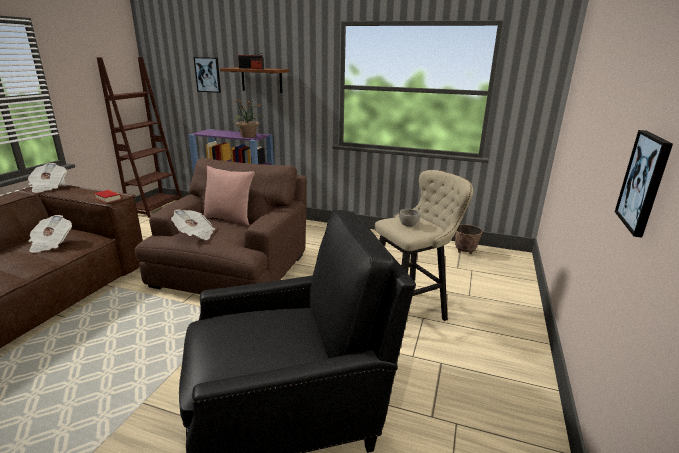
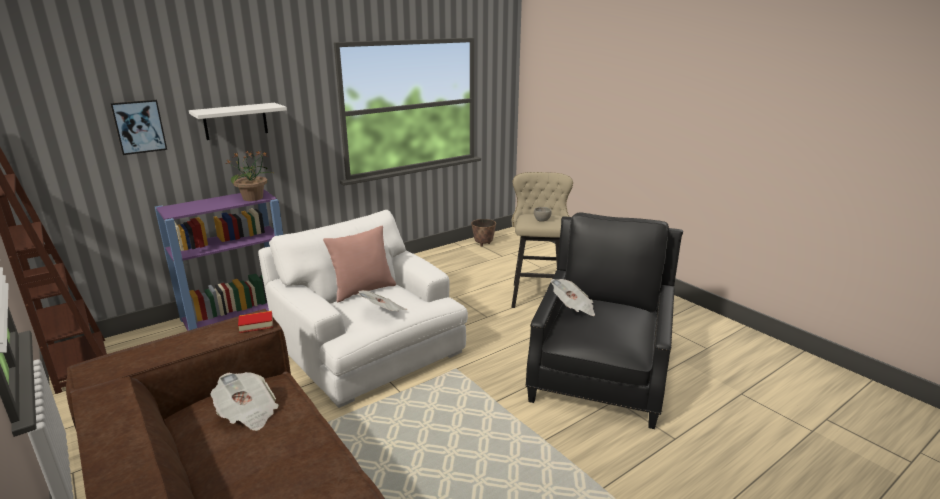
camera: 55 degrees left, 0 degrees up
newspaper [28,163,67,193] -> newspaper moved to [551,279,595,316]
brown armchair [135,158,307,294] -> white armchair [259,210,468,408]
brown shelf [220,68,289,93] -> white shelf [189,103,287,140]
radio [238,53,264,69] -> none
picture [615,130,673,238] -> none

